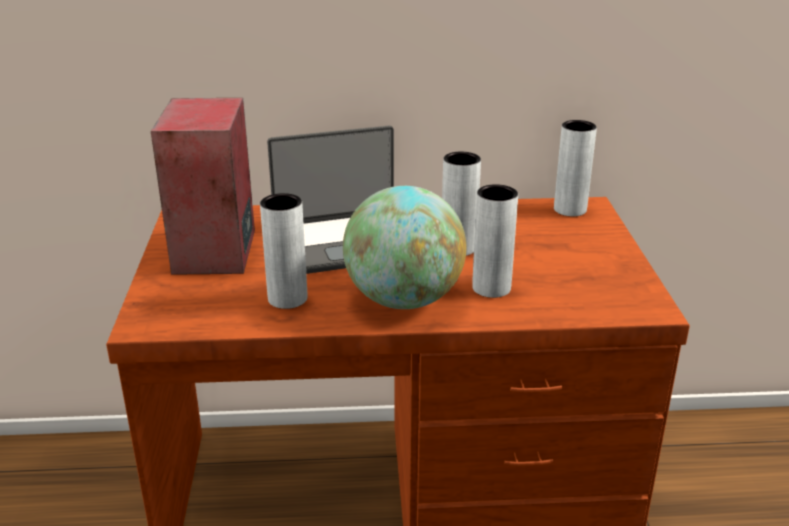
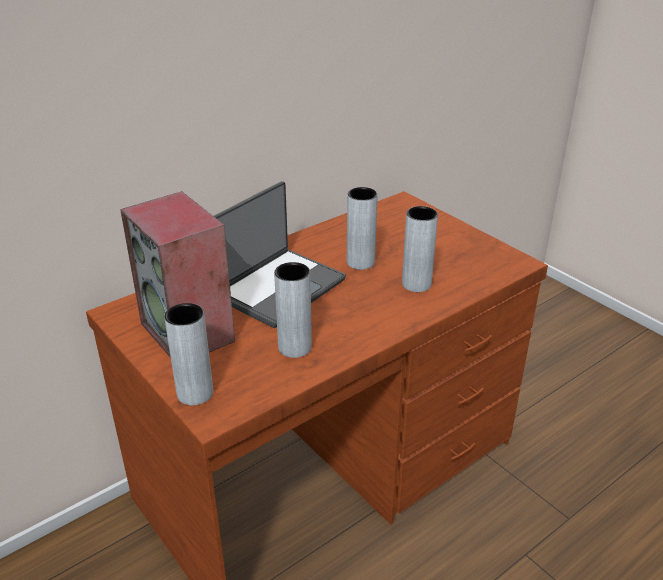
camera: 35 degrees left, 5 degrees up
globe [343,186,466,309] -> none
grey vase [554,120,597,217] -> grey vase moved to [164,303,213,405]

